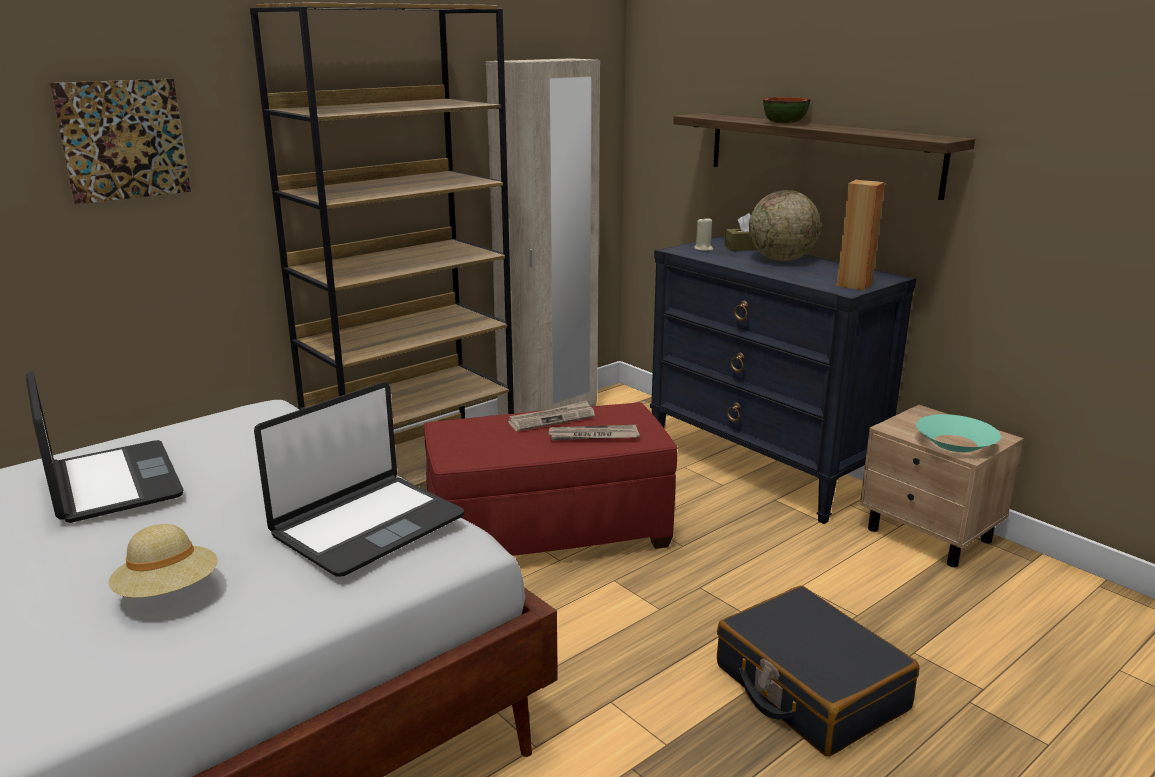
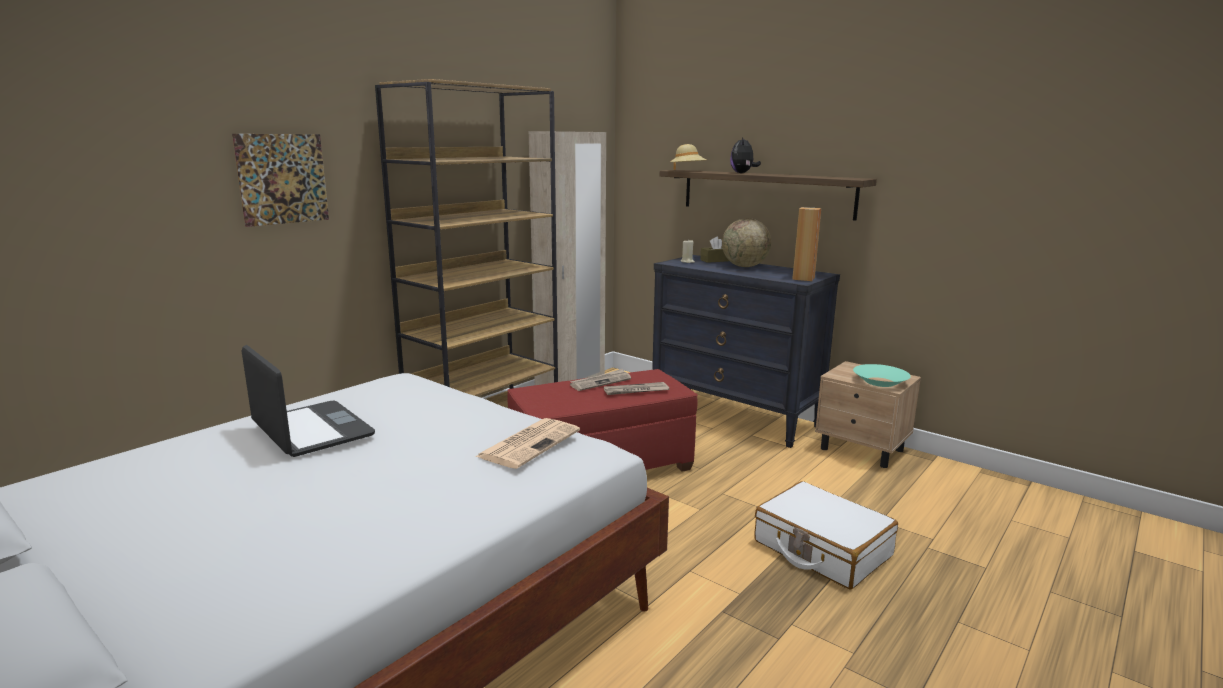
camera: 10 degrees left, 5 degrees down
beige hat [108,524,218,598] -> beige hat moved to [670,144,706,170]
laptop [254,382,465,577] -> newspaper [475,418,580,469]
black suitcase [717,586,920,757] -> white suitcase [754,481,898,589]
bowl [763,97,811,124] -> plush toy [730,137,761,173]

